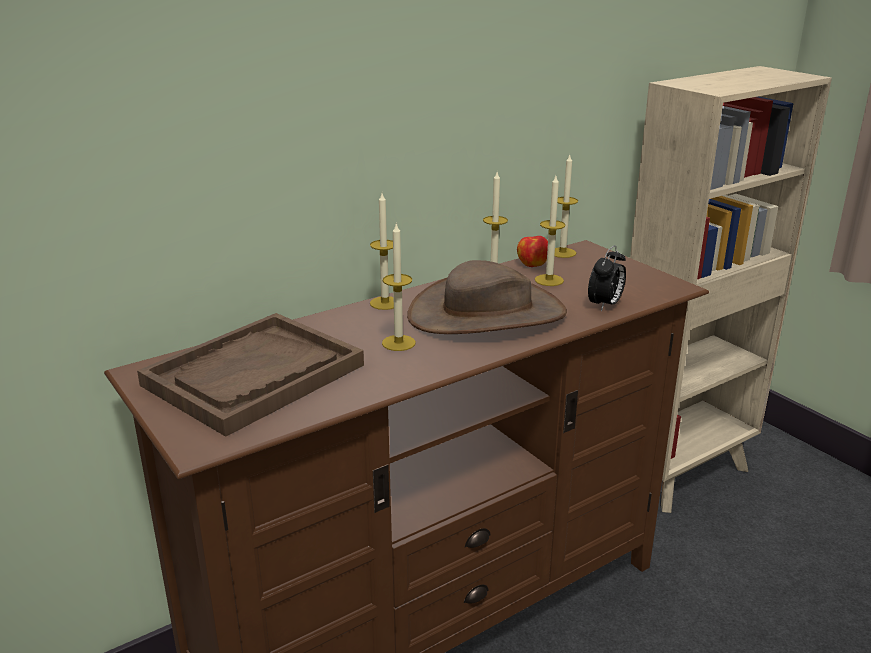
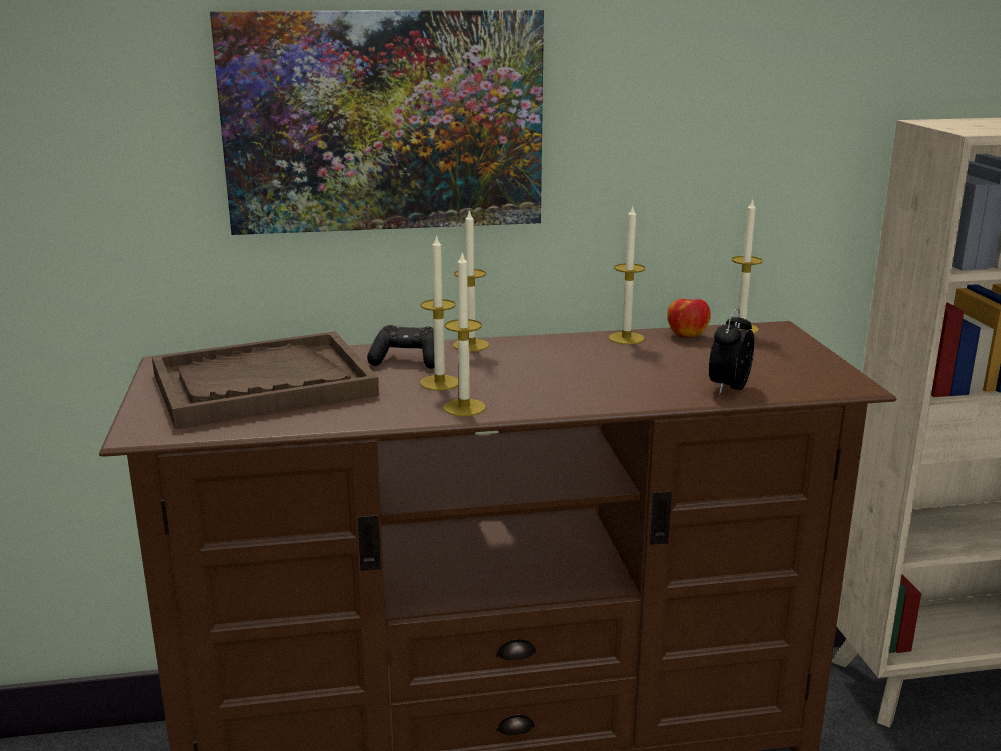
camera: 25 degrees right, 5 degrees down
brown hat [407,260,567,334] -> none
candle [535,176,566,286] -> candle moved to [443,251,486,416]
alarm clock [588,245,626,311] -> alarm clock turned 150 degrees clockwise [709,308,754,395]
none -> picture [210,10,544,235]
none -> black game controller [367,325,434,368]

